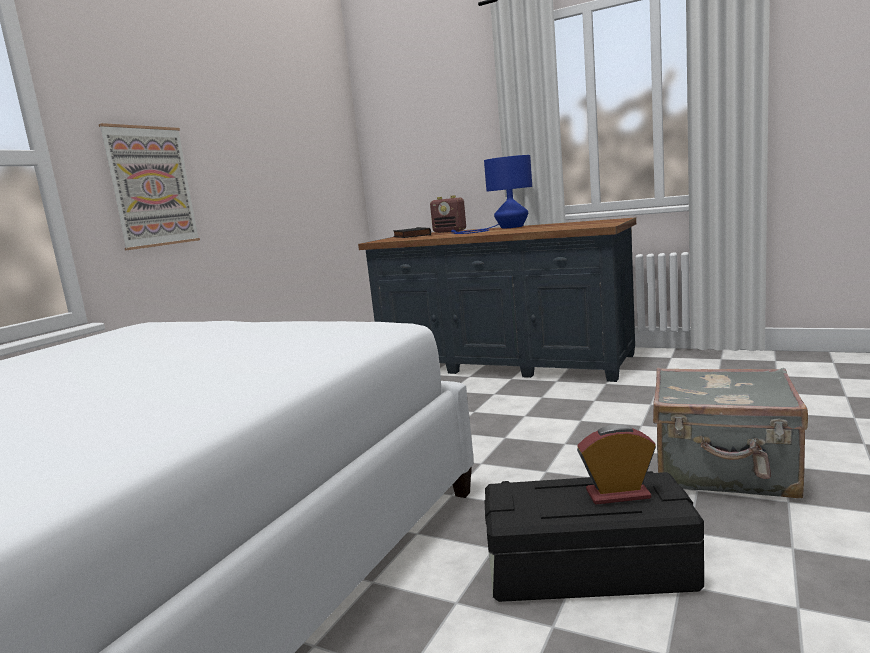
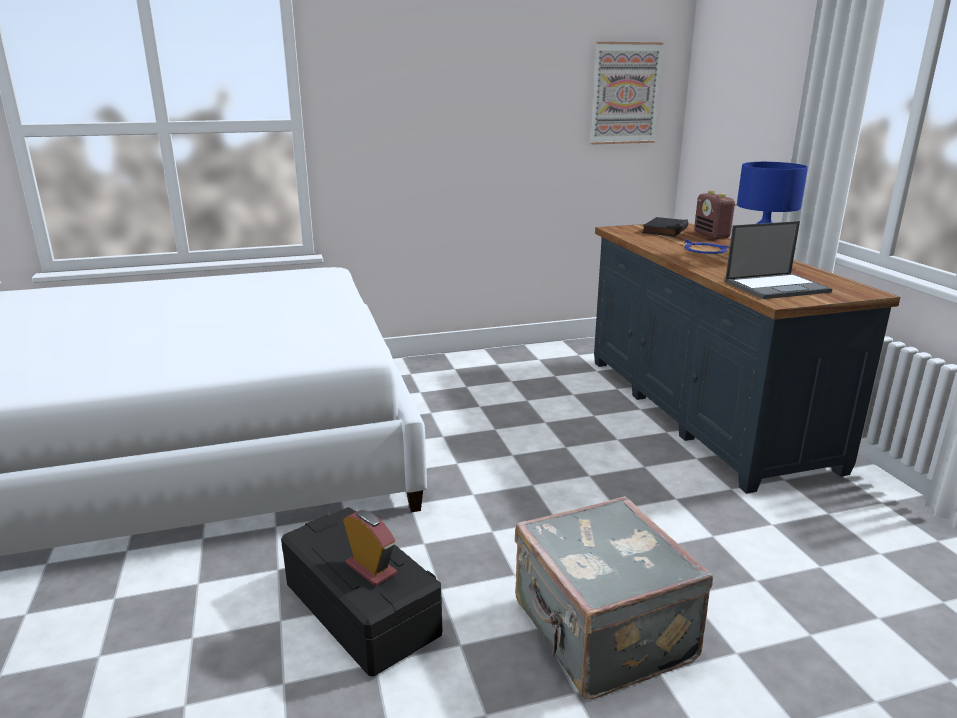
camera: 45 degrees right, 10 degrees up
picture [99,123,200,250] -> picture moved to [590,42,663,145]
none -> laptop [725,221,832,299]

